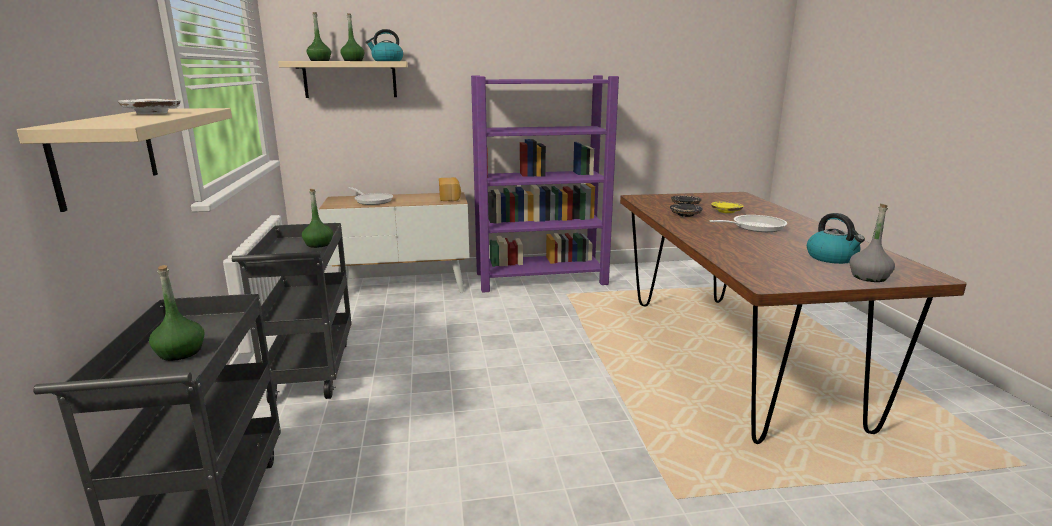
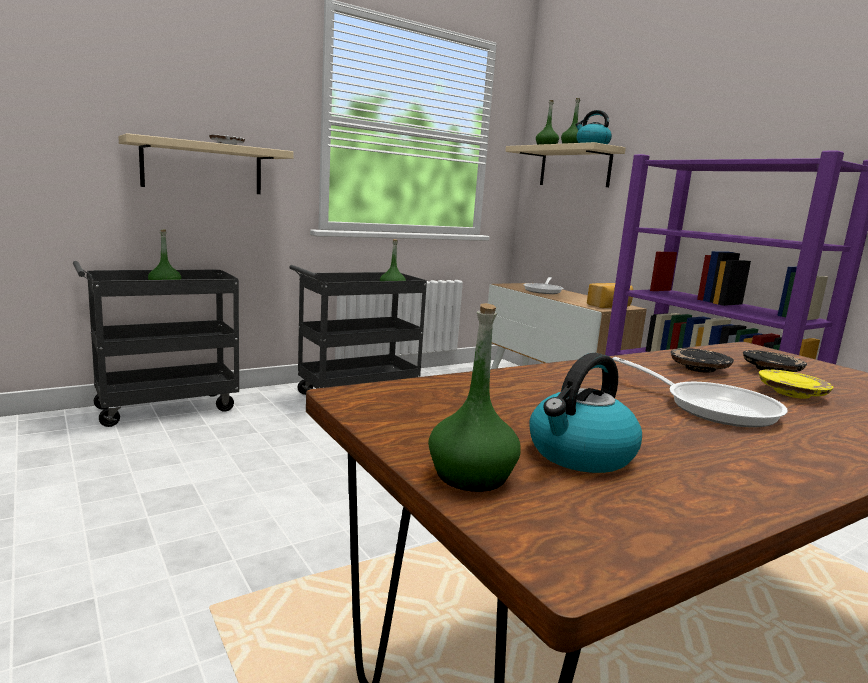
camera: 65 degrees right, 5 degrees down
grey bottle [849,204,895,282] -> green bottle [428,303,521,492]

